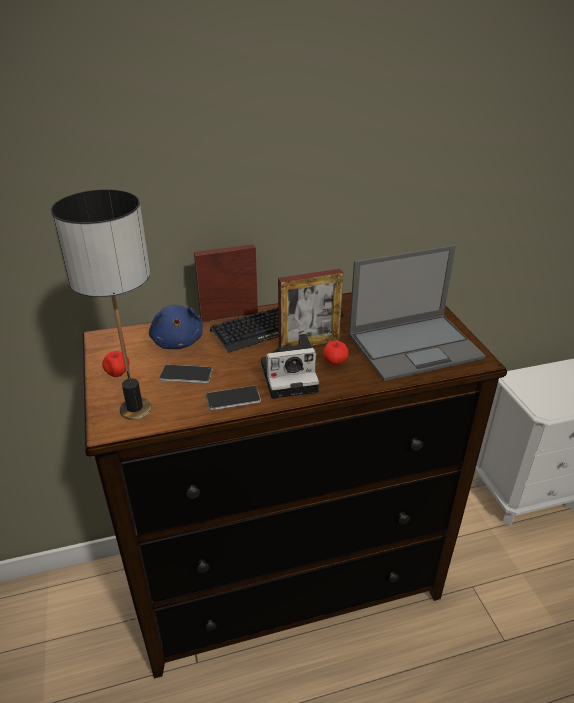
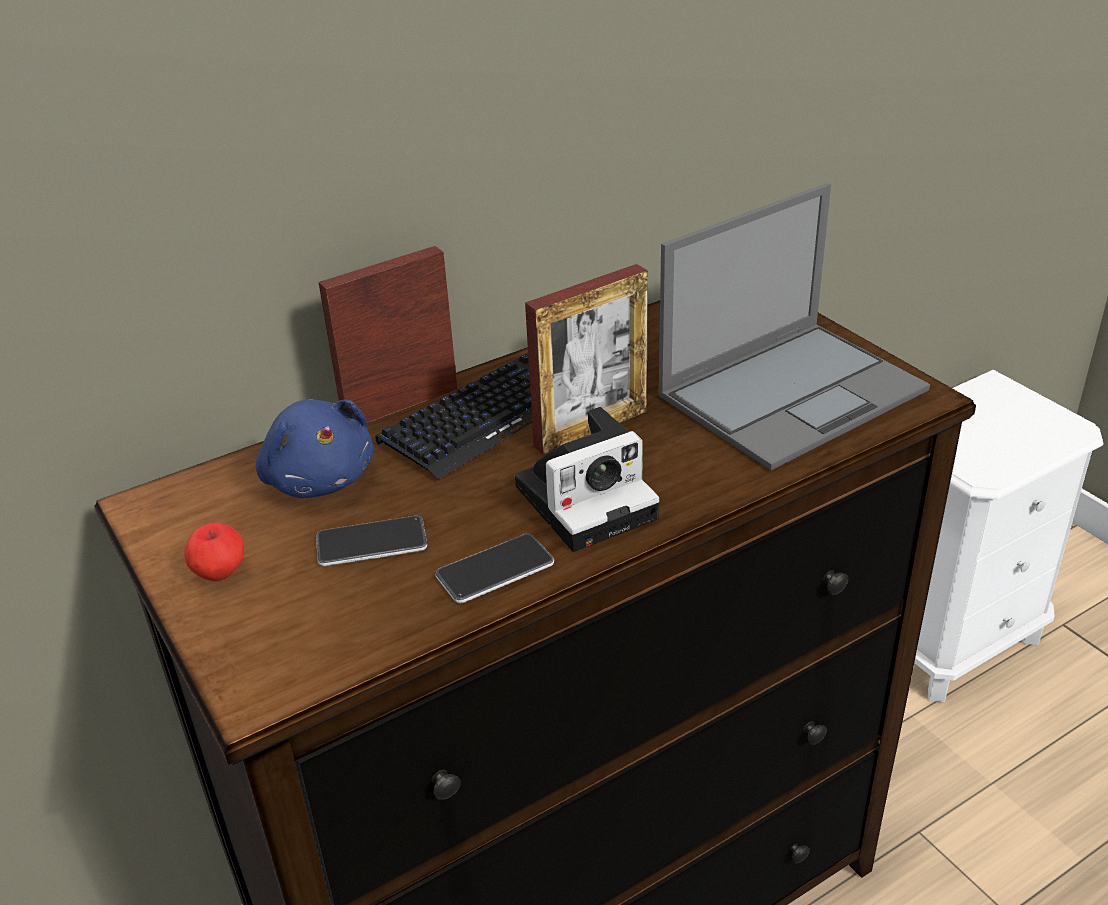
camera: 15 degrees left, 0 degrees up
table lamp [51,189,151,420] -> none
apple [323,340,349,365] -> none

